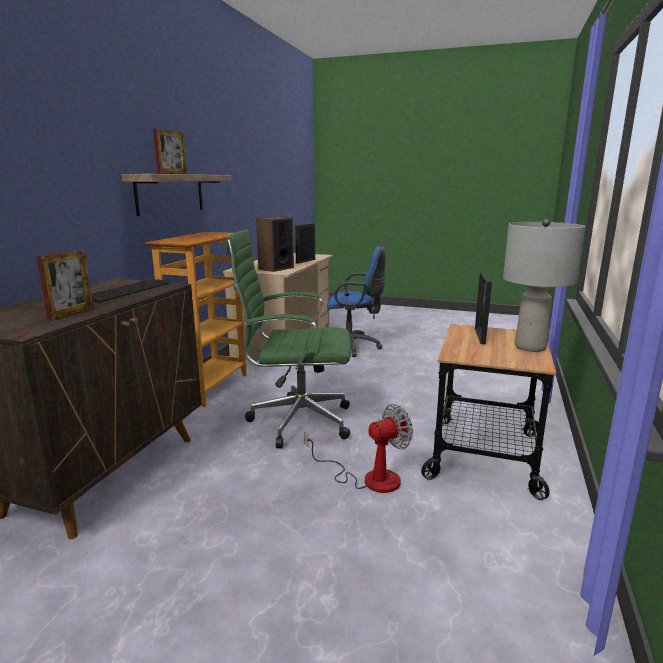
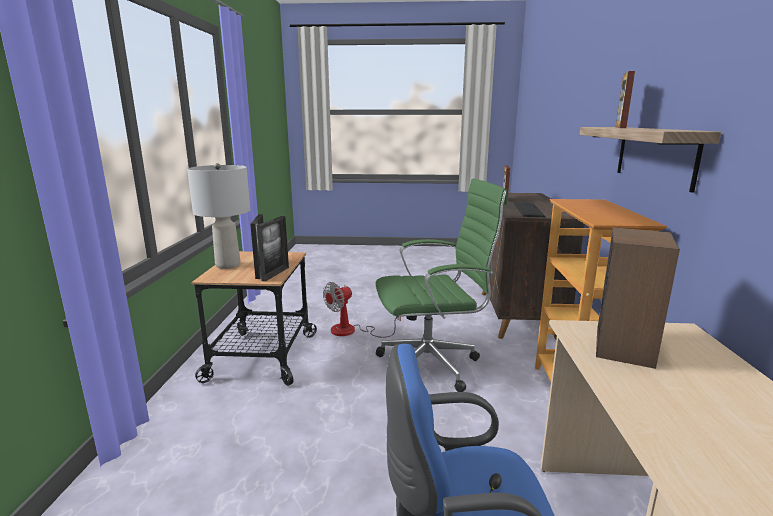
camera: 165 degrees right, 0 degrees up
picture frame [295,223,315,264] -> picture frame moved to [257,216,289,282]

